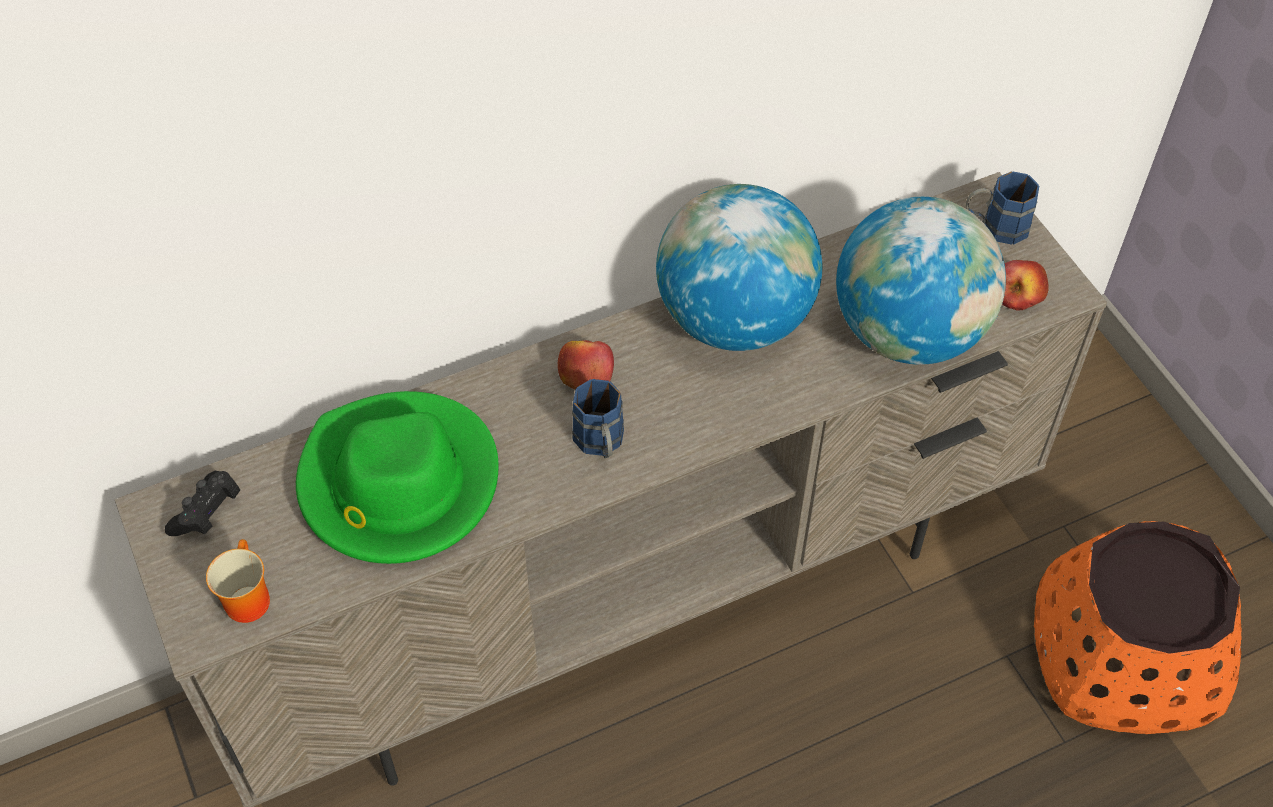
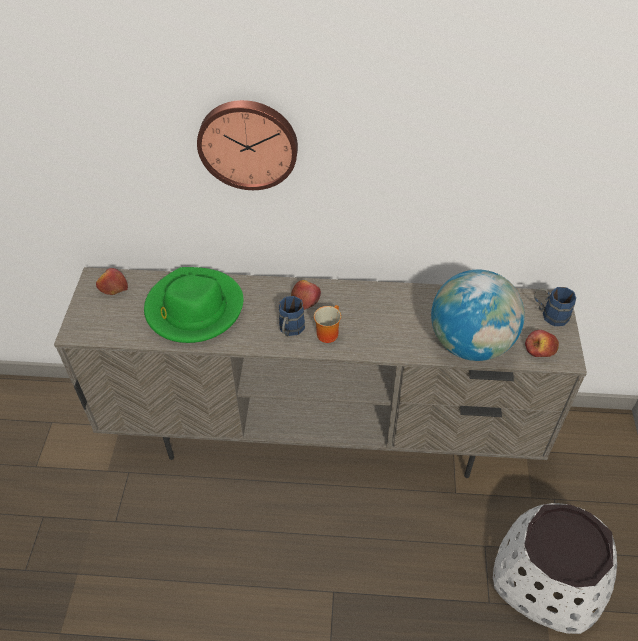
camera: 30 degrees right, 5 degrees down
black game controller [165,471,240,536] -> apple [96,268,128,295]
mug [206,539,270,623] -> mug moved to [314,305,341,343]
globe [656,184,822,351] -> none
orange planter [1034,521,1241,734] -> white planter [493,503,617,634]
none -> wall clock [197,100,298,190]

